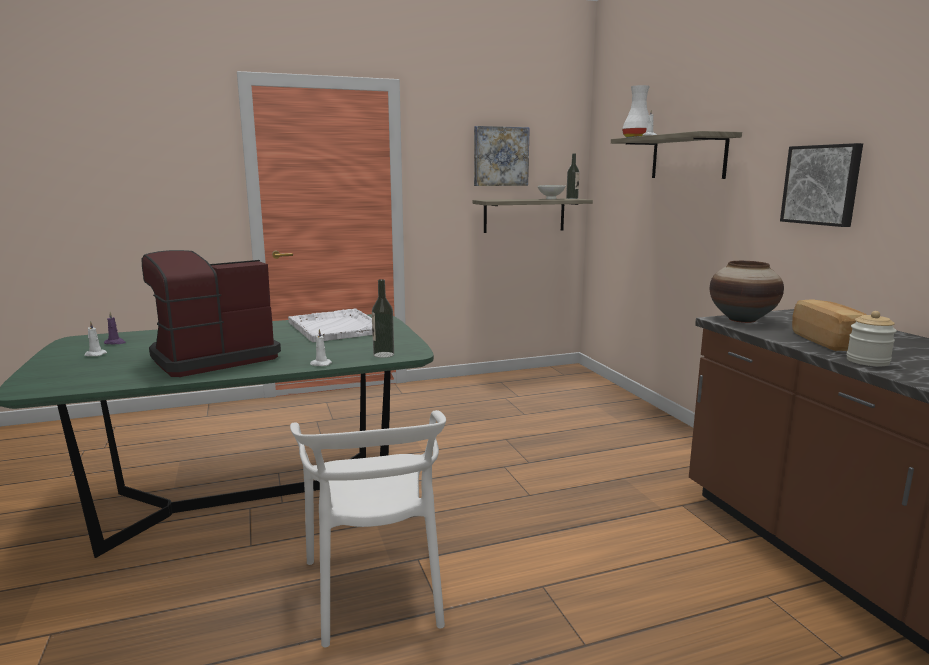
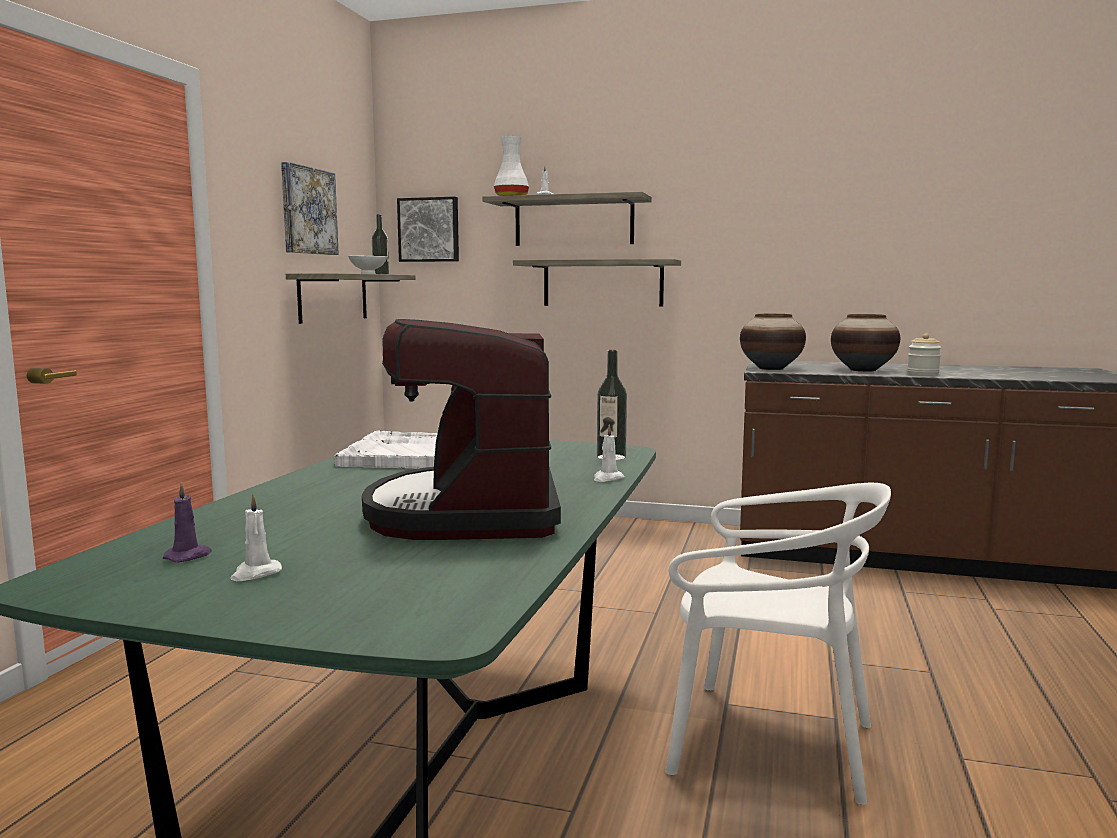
camera: 55 degrees left, 5 degrees down
picture [780,143,863,227] -> picture moved to [397,197,459,262]
bread [792,300,867,351] -> vase [831,314,900,372]
none -> shelf [513,259,681,307]

